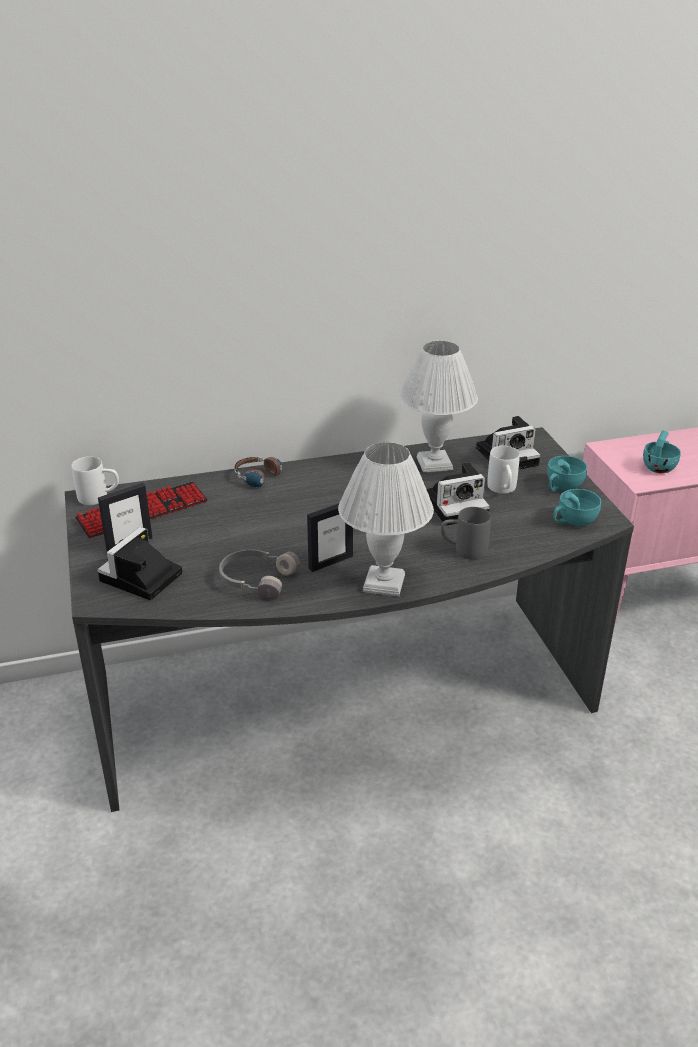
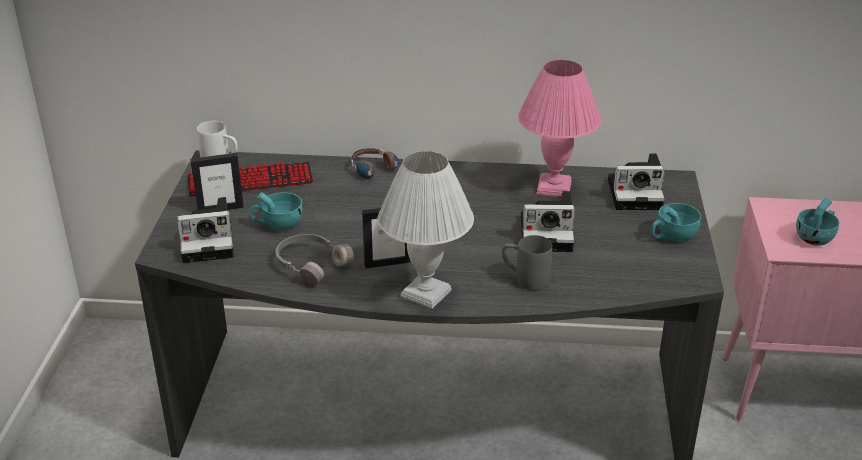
camera: 20 degrees right, 0 degrees up
camera [97,527,182,600] -> camera turned 150 degrees counterclockwise [177,197,234,263]
white table lamp [399,341,478,473] -> pink table lamp [518,60,601,197]
white mug [487,446,520,494] -> none
turquoise cup [553,489,601,526] -> turquoise cup moved to [250,192,303,230]

